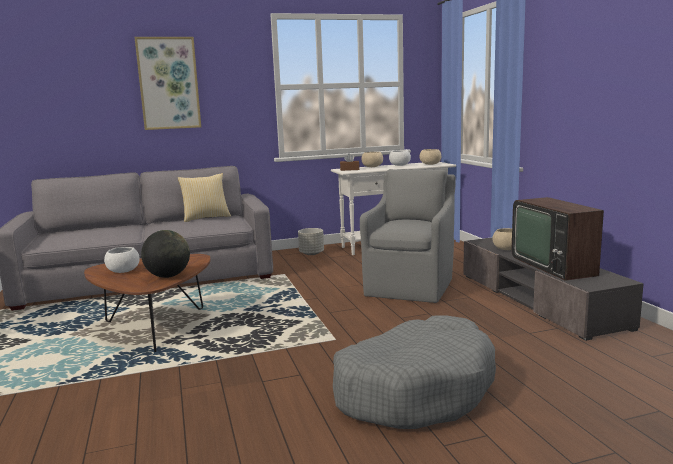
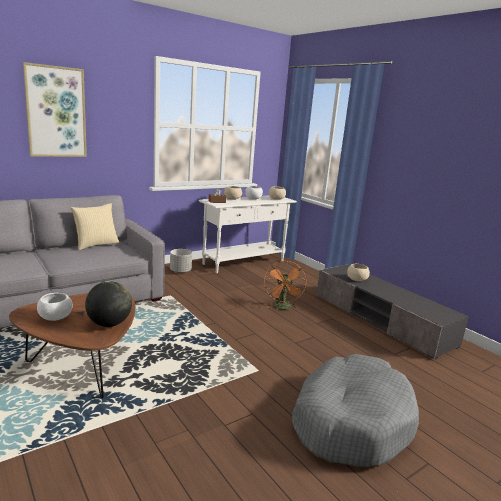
camera: 20 degrees left, 5 degrees up
grey armchair [360,169,455,303] -> orange fan [264,261,306,310]
television [511,197,604,281] -> none

